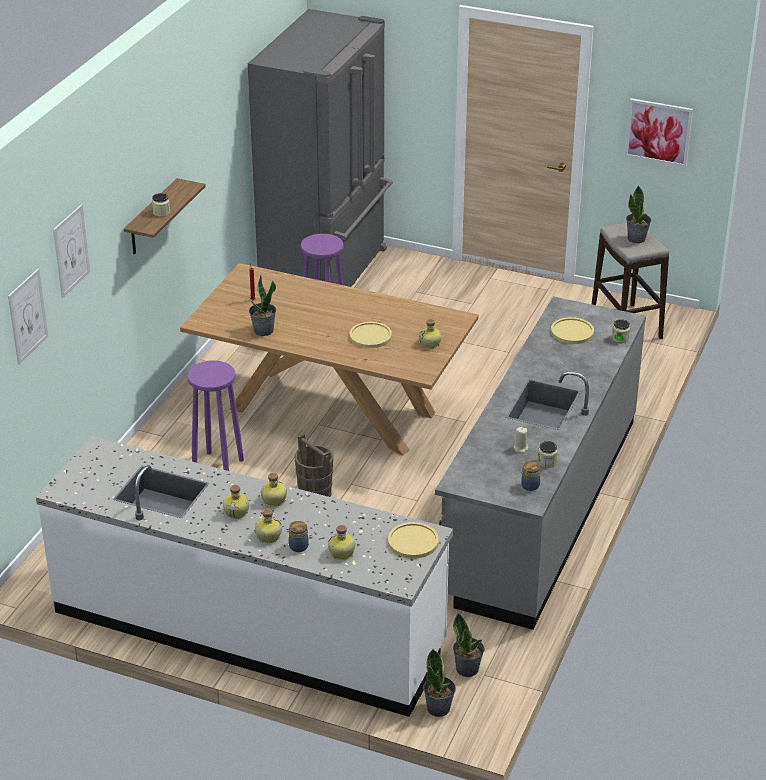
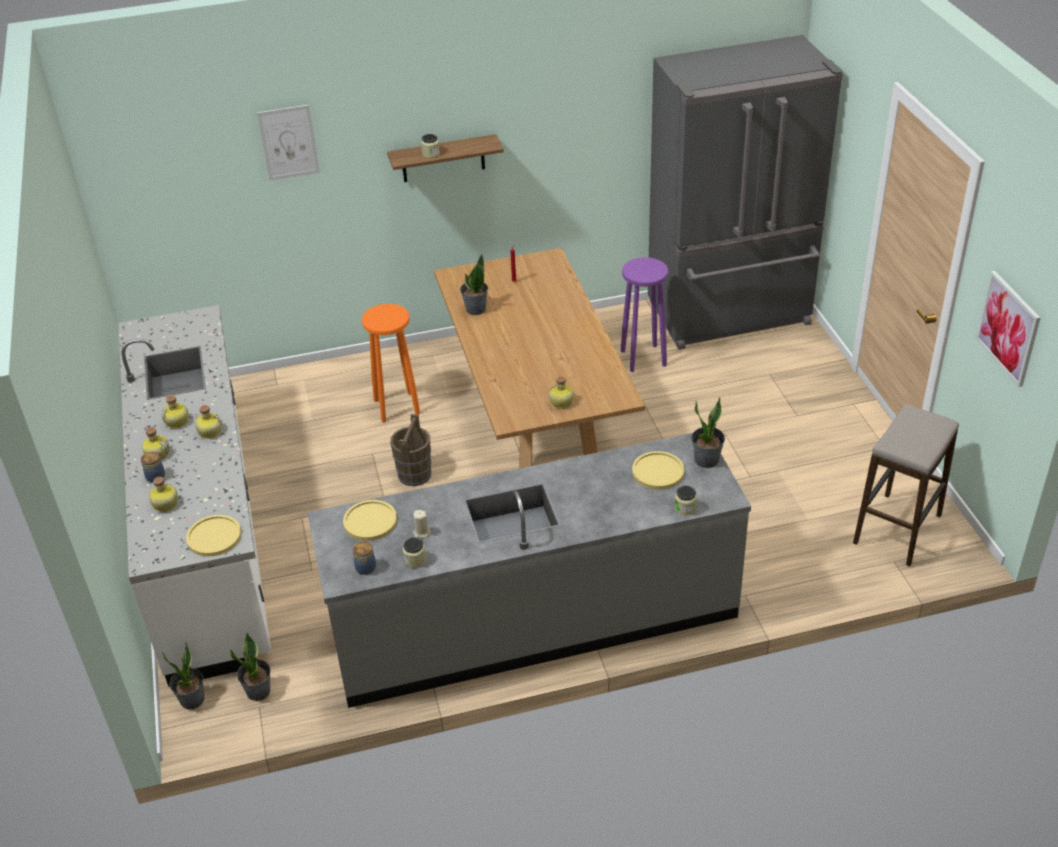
camera: 55 degrees right, 5 degrees up
picture [8,269,48,365] -> none
purple stool [187,360,244,471] -> orange stool [362,304,420,423]
yellow plate [350,322,392,348] -> yellow plate moved to [343,500,397,541]
potted plant [626,185,651,243] -> potted plant moved to [691,397,725,468]

